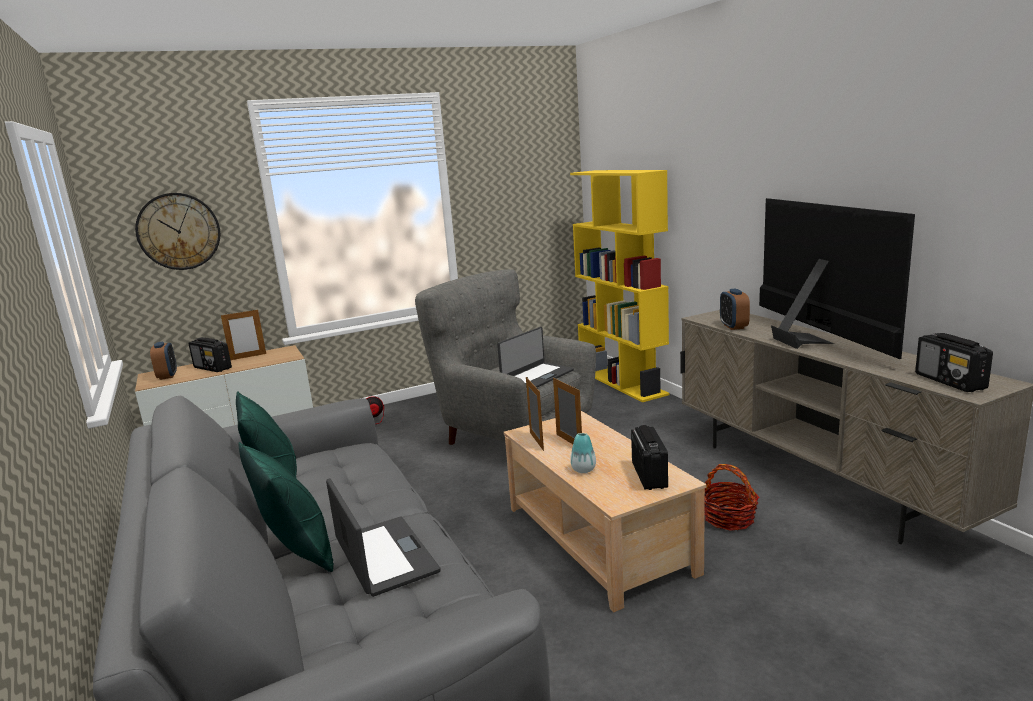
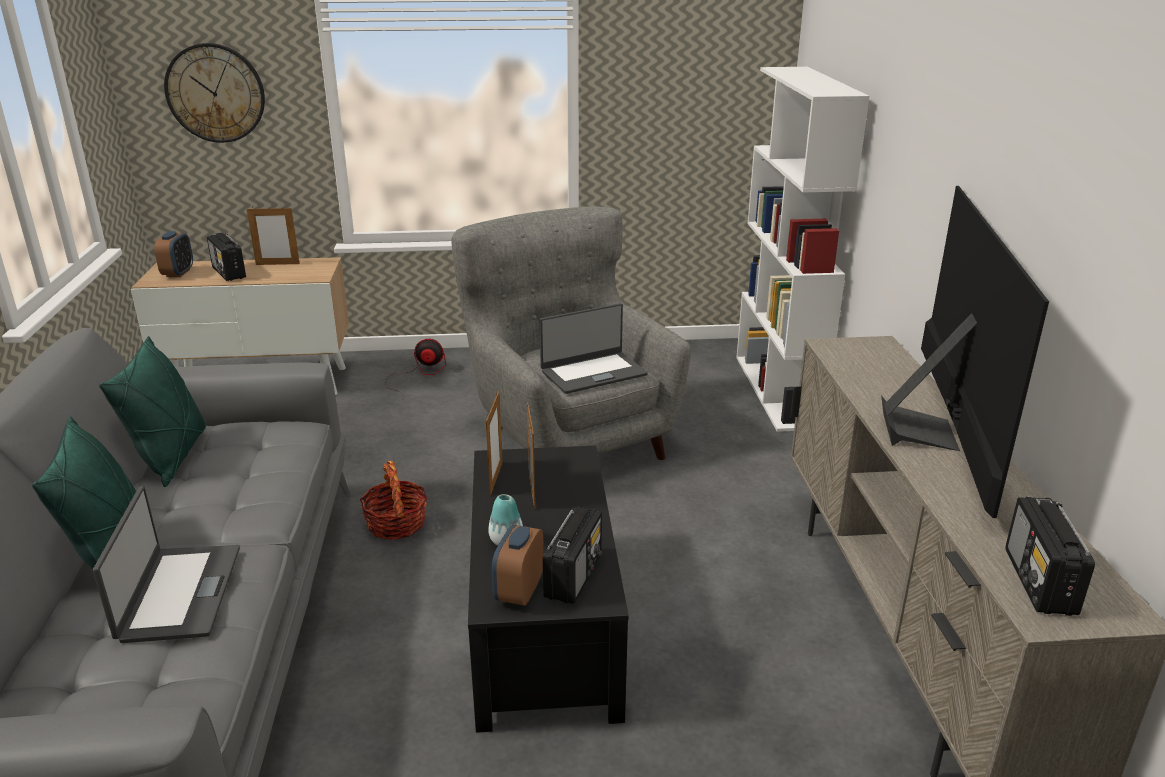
camera: 20 degrees right, 10 degrees up
beige coffee table [503,411,706,612] -> black coffee table [468,446,629,733]
yellow bookcase [570,170,669,402] -> white bookcase [736,67,869,432]
basket [704,464,759,531] -> basket moved to [360,460,428,540]
alarm clock [720,289,750,330] -> alarm clock moved to [492,525,544,606]

